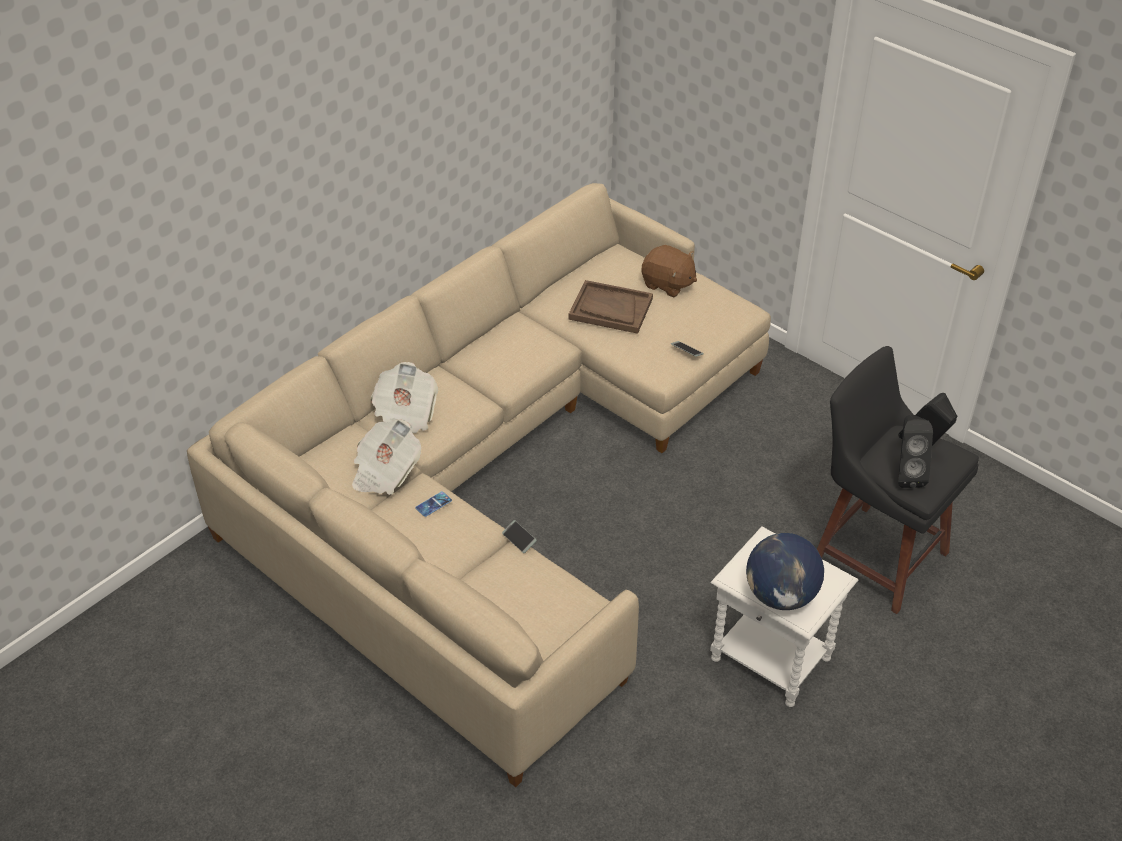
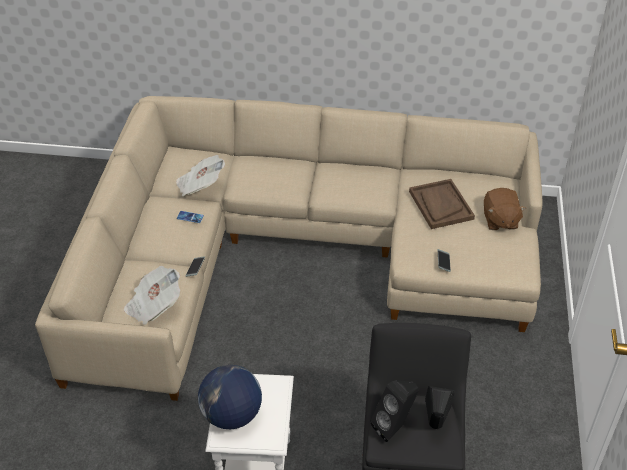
camera: 55 degrees right, 0 degrees up
newspaper [371,362,438,433] -> newspaper moved to [124,266,180,325]

